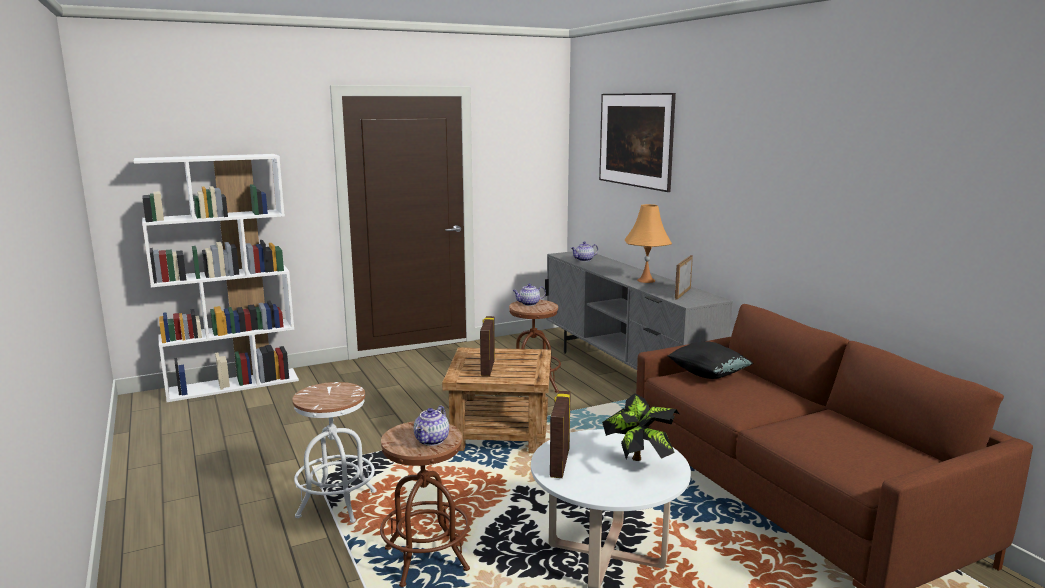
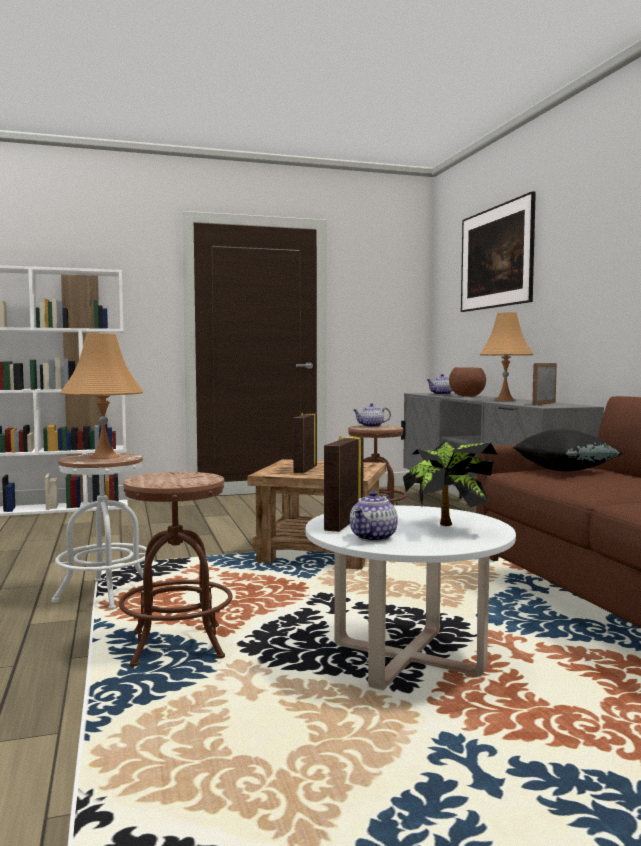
camera: 10 degrees right, 10 degrees down
teapot [414,405,449,446] -> teapot moved to [350,491,398,542]
none -> orange table lamp [60,333,144,459]
none -> brown bowl [449,367,486,397]

